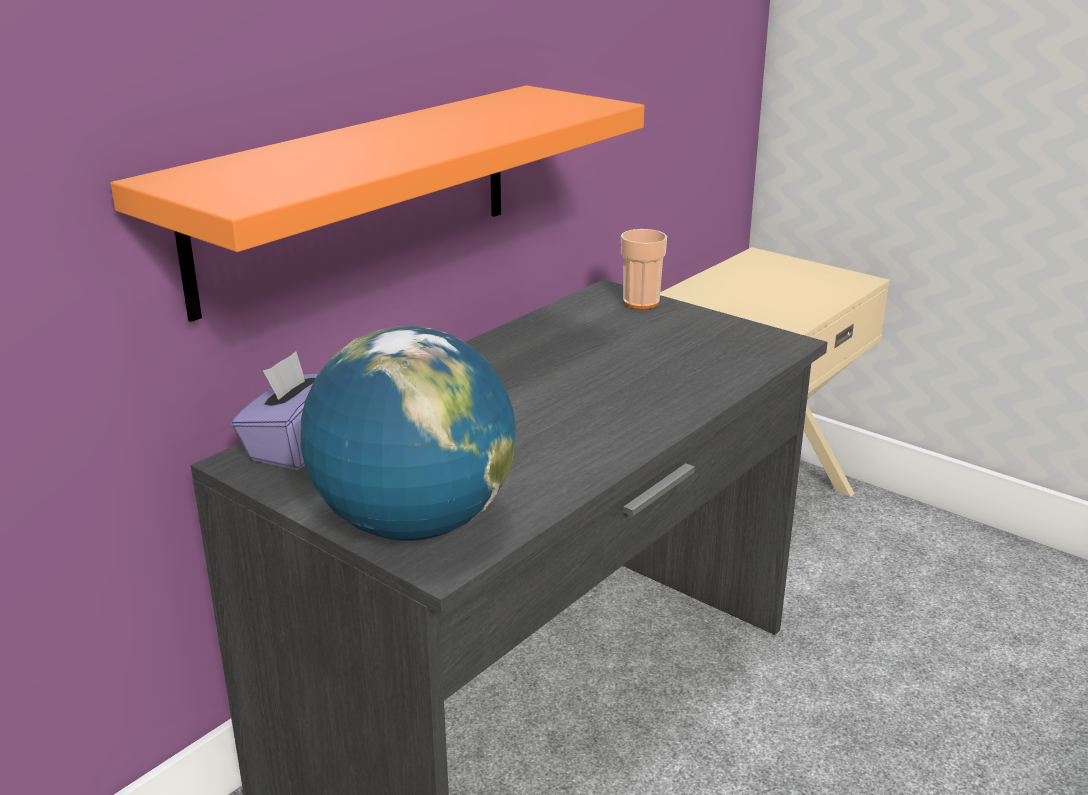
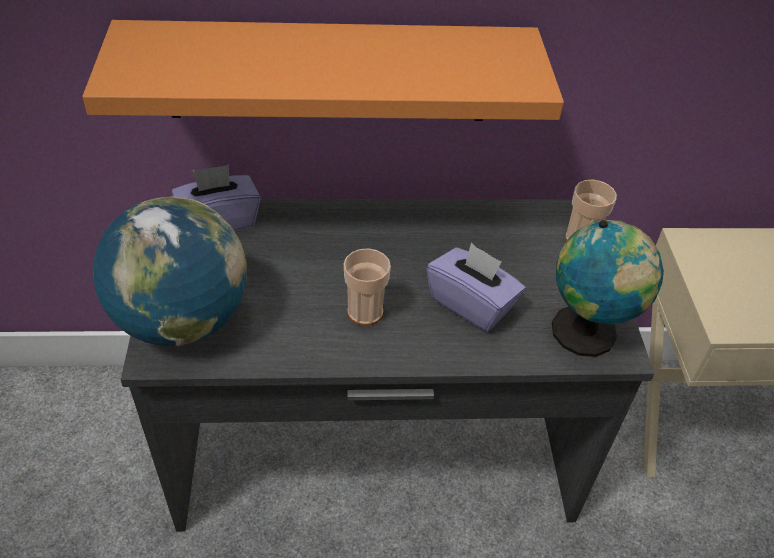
camera: 45 degrees right, 20 degrees up
none -> cup [344,248,391,326]
none -> purple tissue box [426,242,525,332]
none -> globe [552,220,664,357]

